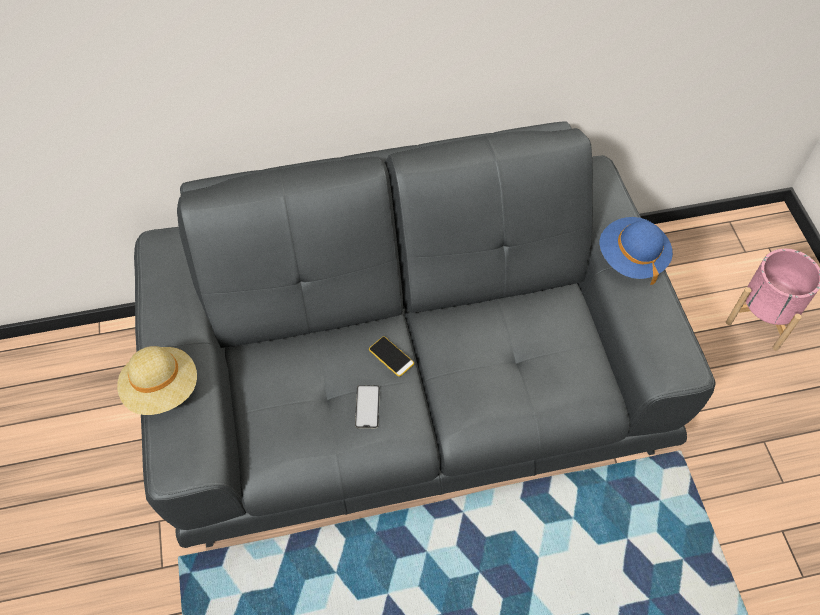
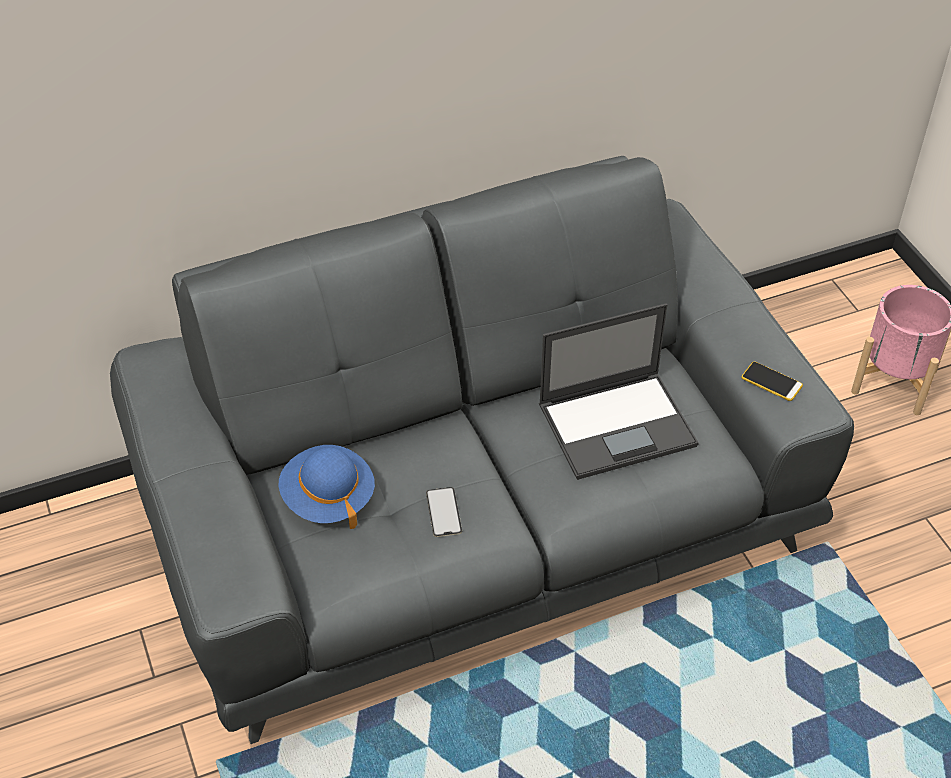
camera: 10 degrees left, 10 degrees down
beige hat [117,346,197,415] -> none
phone [369,336,414,377] -> phone moved to [741,362,803,401]
blue hat [600,217,673,285] -> blue hat moved to [279,445,375,529]
none -> laptop [539,303,699,480]

